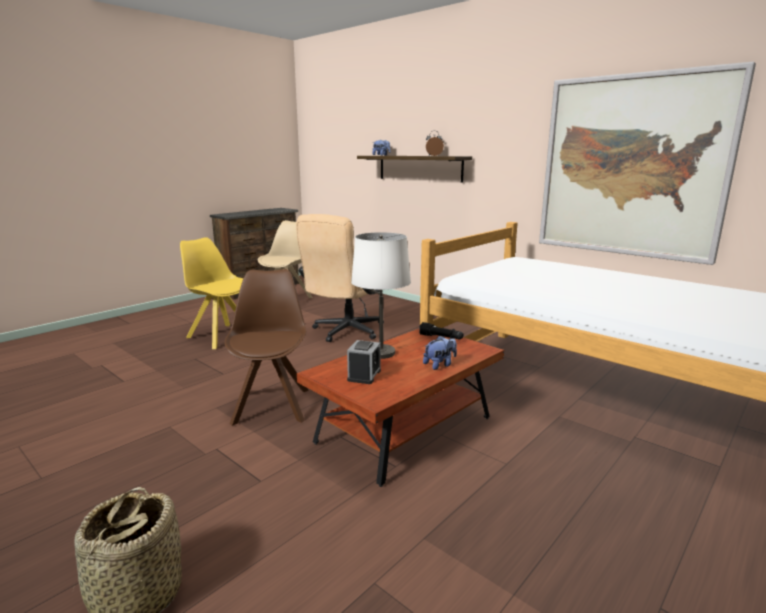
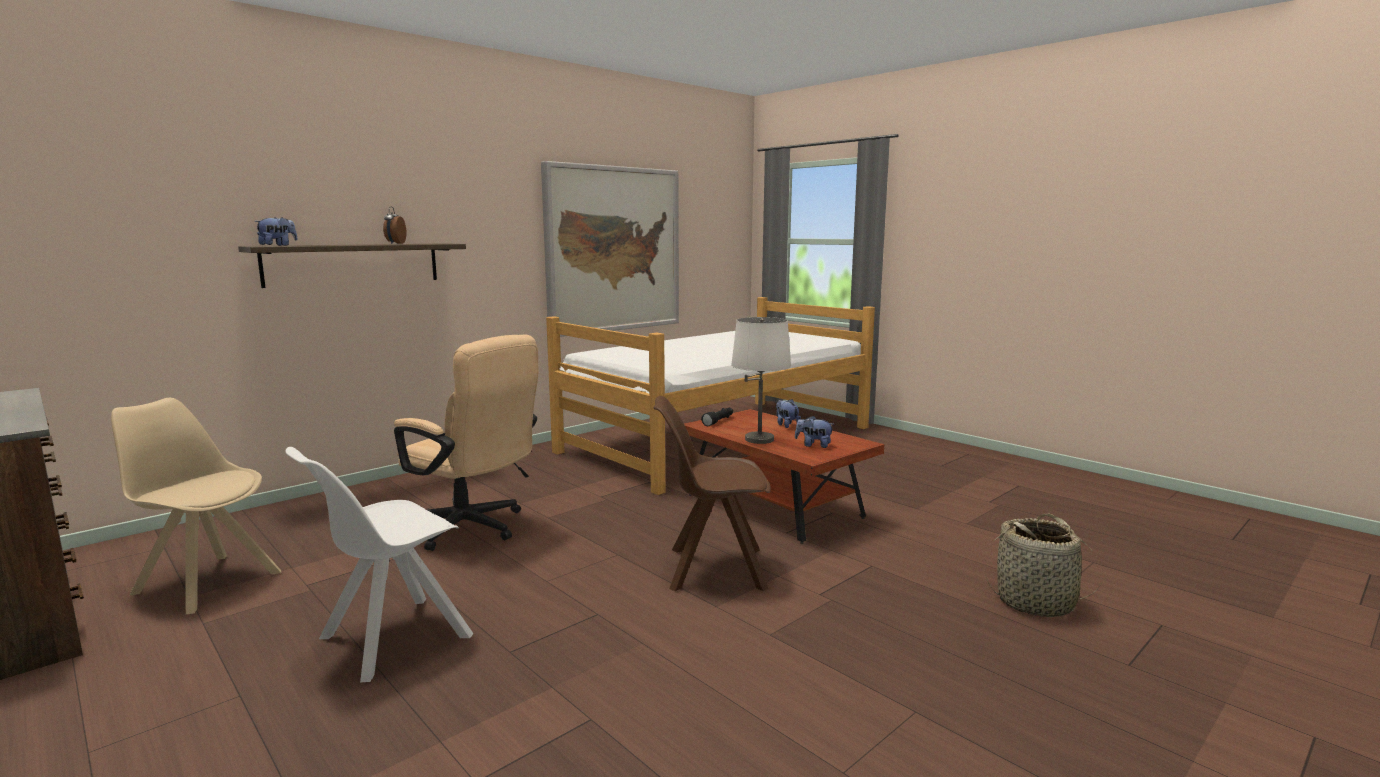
camera: 85 degrees left, 5 degrees down
yellow chair [180,237,243,349] -> white chair [285,447,474,682]
alarm clock [347,340,381,384] -> plush toy [795,416,833,448]

